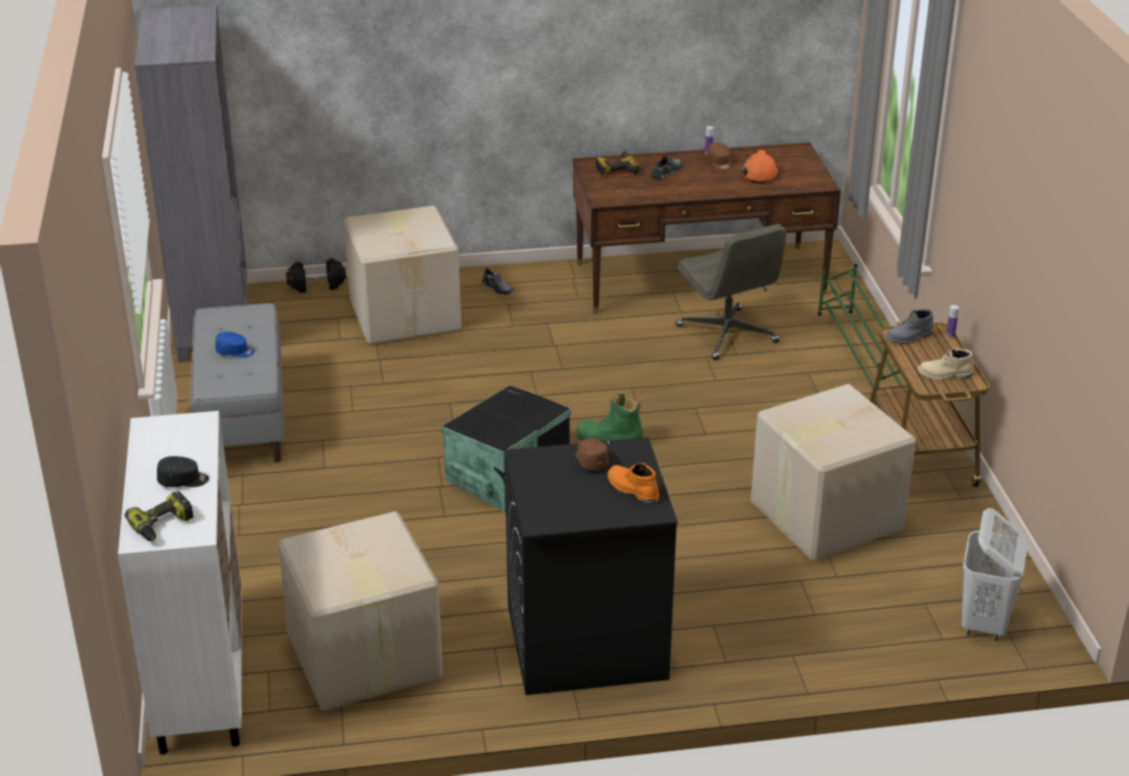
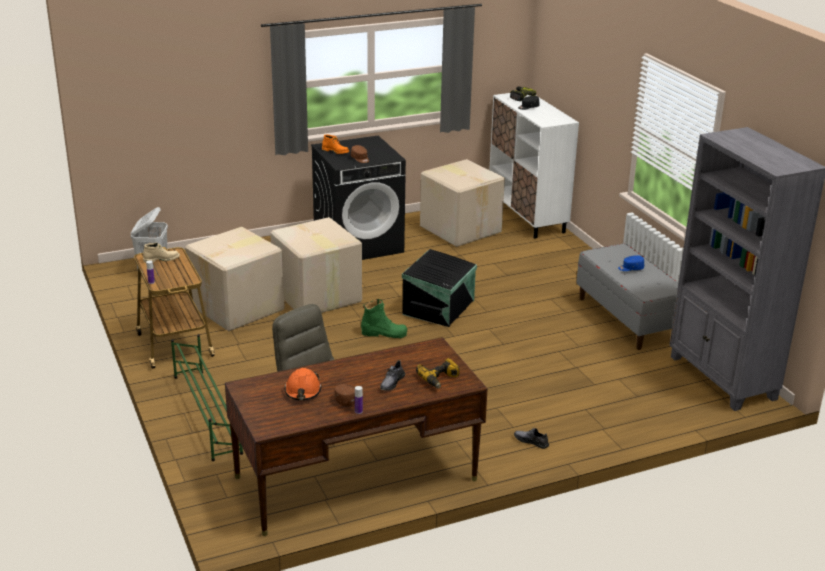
camera: 165 degrees right, 5 degrees down
black dumbbell [286,258,346,293] -> none
cardboard box [344,206,461,344] -> cardboard box moved to [270,217,362,313]
grey boot [886,309,934,344] -> none

